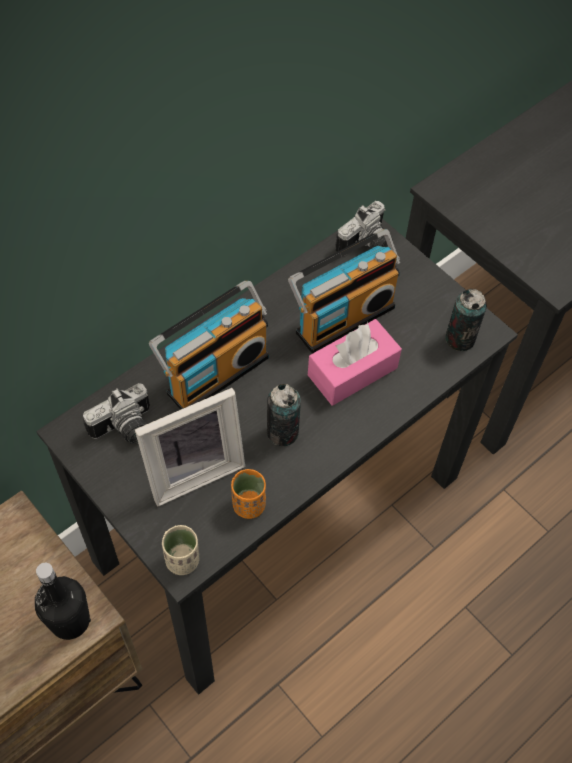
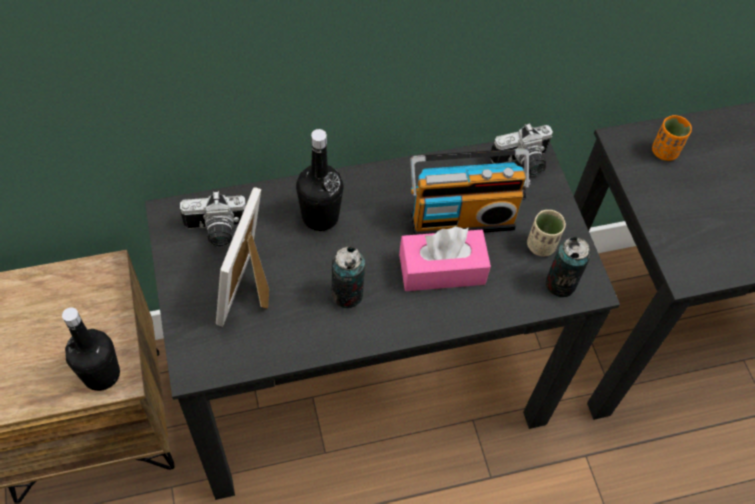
camera: 25 degrees right, 0 degrees up
picture frame [135,388,245,506] -> picture frame turned 105 degrees clockwise [216,187,269,327]
radio [149,281,269,410] -> black bottle [296,129,343,231]
beige cup [162,525,199,575] -> beige cup moved to [527,210,566,257]
orange cup [231,469,266,519] -> orange cup moved to [652,115,692,161]

